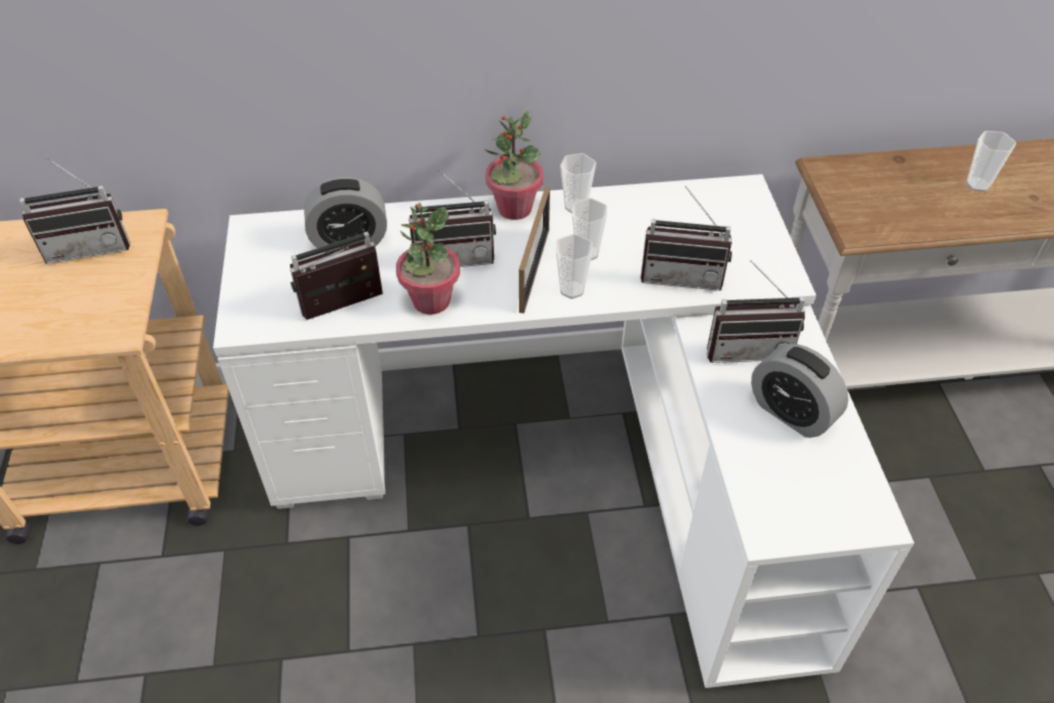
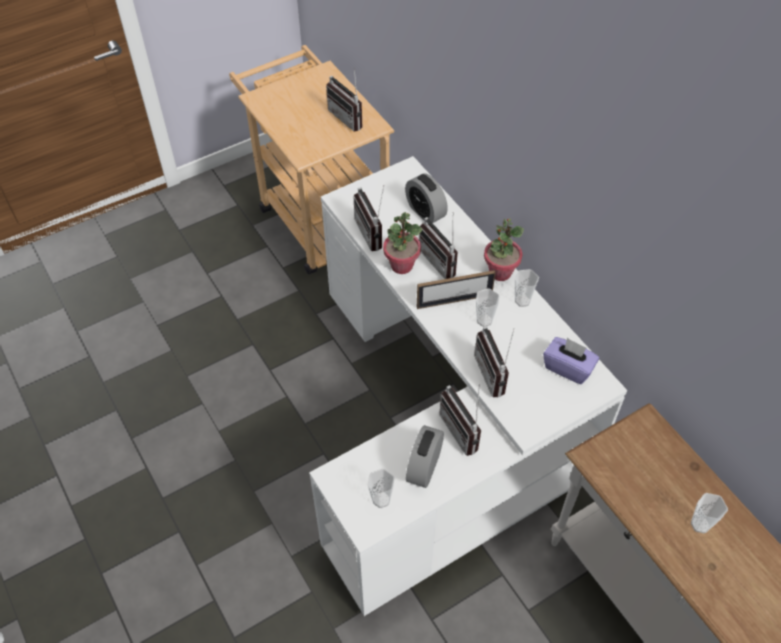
camera: 65 degrees right, 5 degrees up
radio [290,232,383,320] -> radio turned 150 degrees counterclockwise [353,185,384,251]
cup [556,234,592,299] -> cup moved to [368,469,395,508]
none -> purple tissue box [543,337,599,384]

